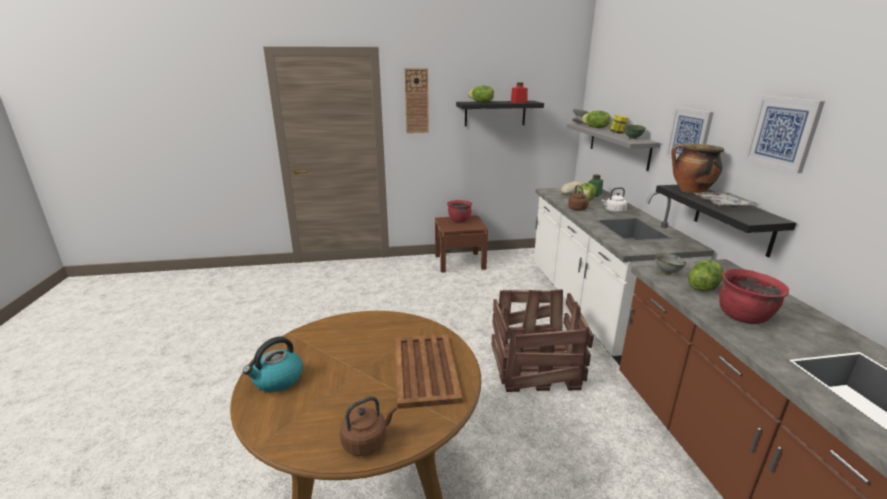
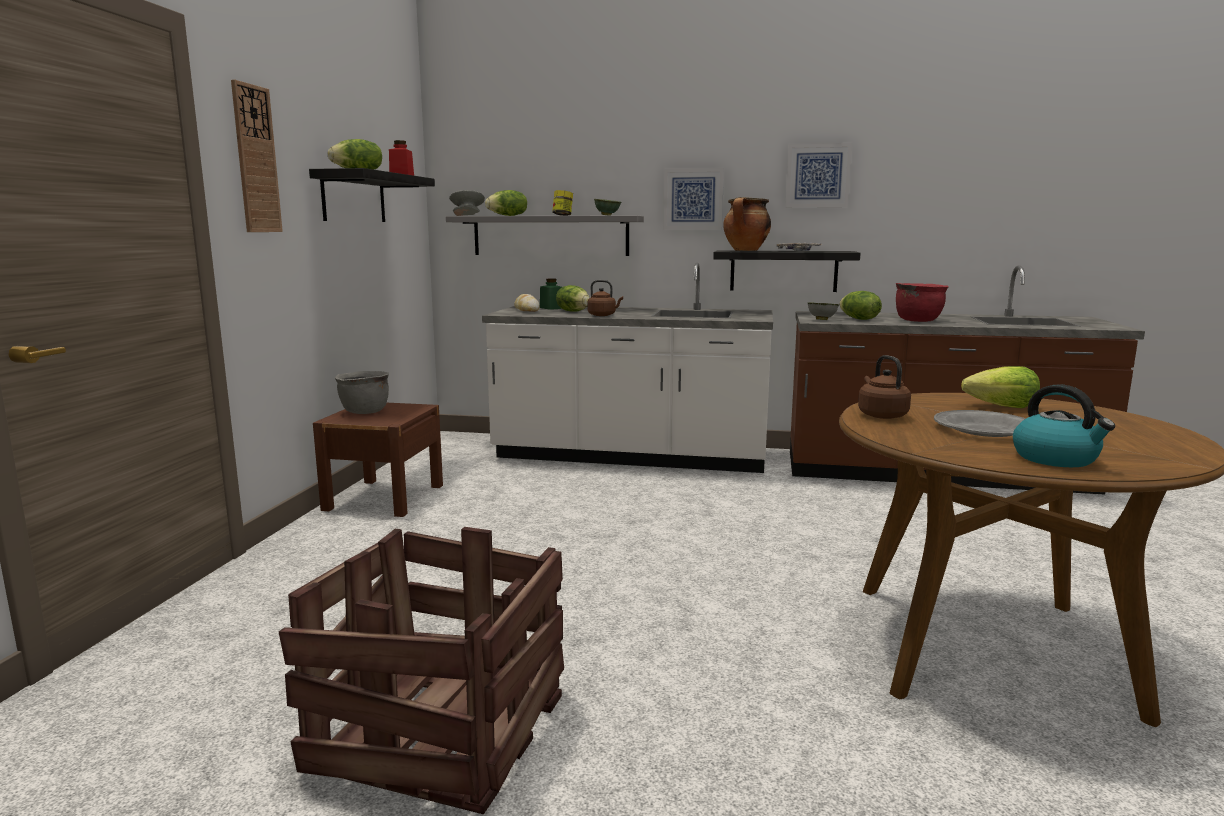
camera: 70 degrees left, 10 degrees down
brown kettle [340,396,397,456] -> brown kettle moved to [858,355,911,419]
brown tray [395,334,462,409] -> lettuce [961,366,1040,408]
red cooking pot [447,200,472,222] -> grey cooking pot [335,371,389,414]
crate [492,289,594,392] -> crate moved to [279,527,564,814]
white kettle [602,187,627,213] -> none
none -> grey plate [934,410,1026,437]

